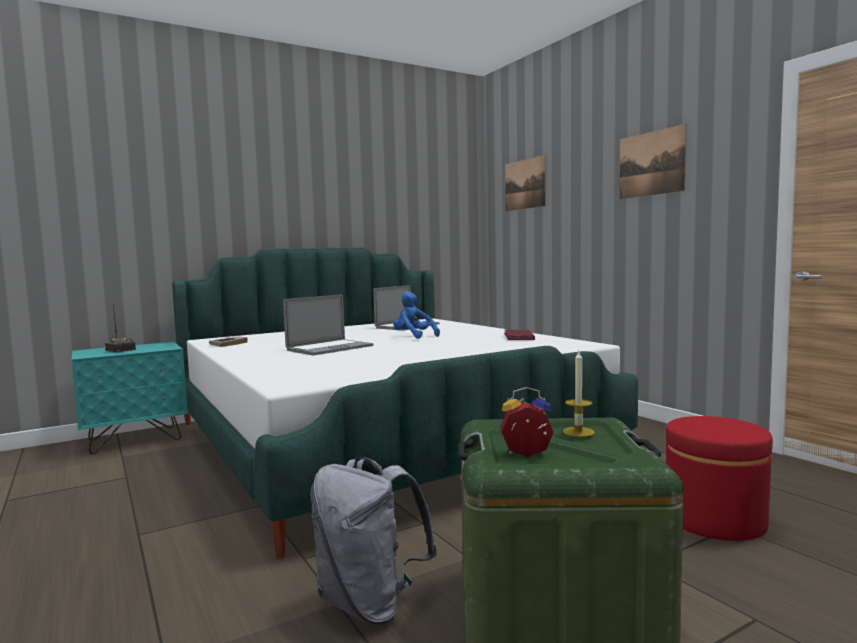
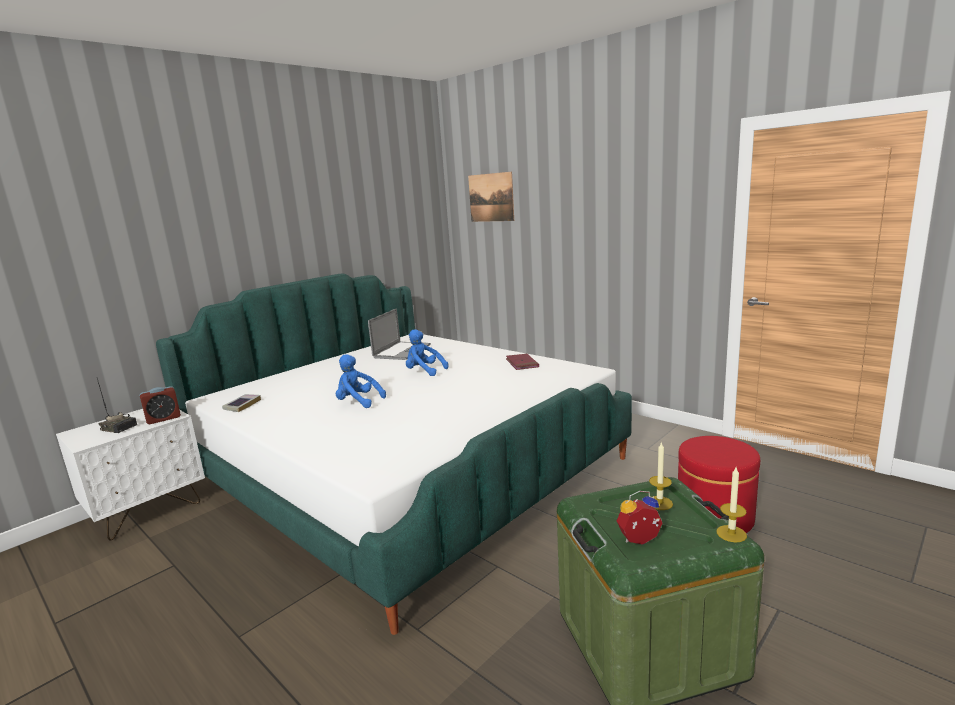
camera: 15 degrees left, 10 degrees up
turquoise nightstand [71,342,188,454] -> white nightstand [56,409,205,541]
laptop [283,294,373,355] -> blue plush toy [336,355,386,408]
grey backpack [311,457,437,625] -> none
picture [620,124,687,199] -> none
none -> alarm clock [140,386,181,424]
none -> candle [717,467,747,542]

